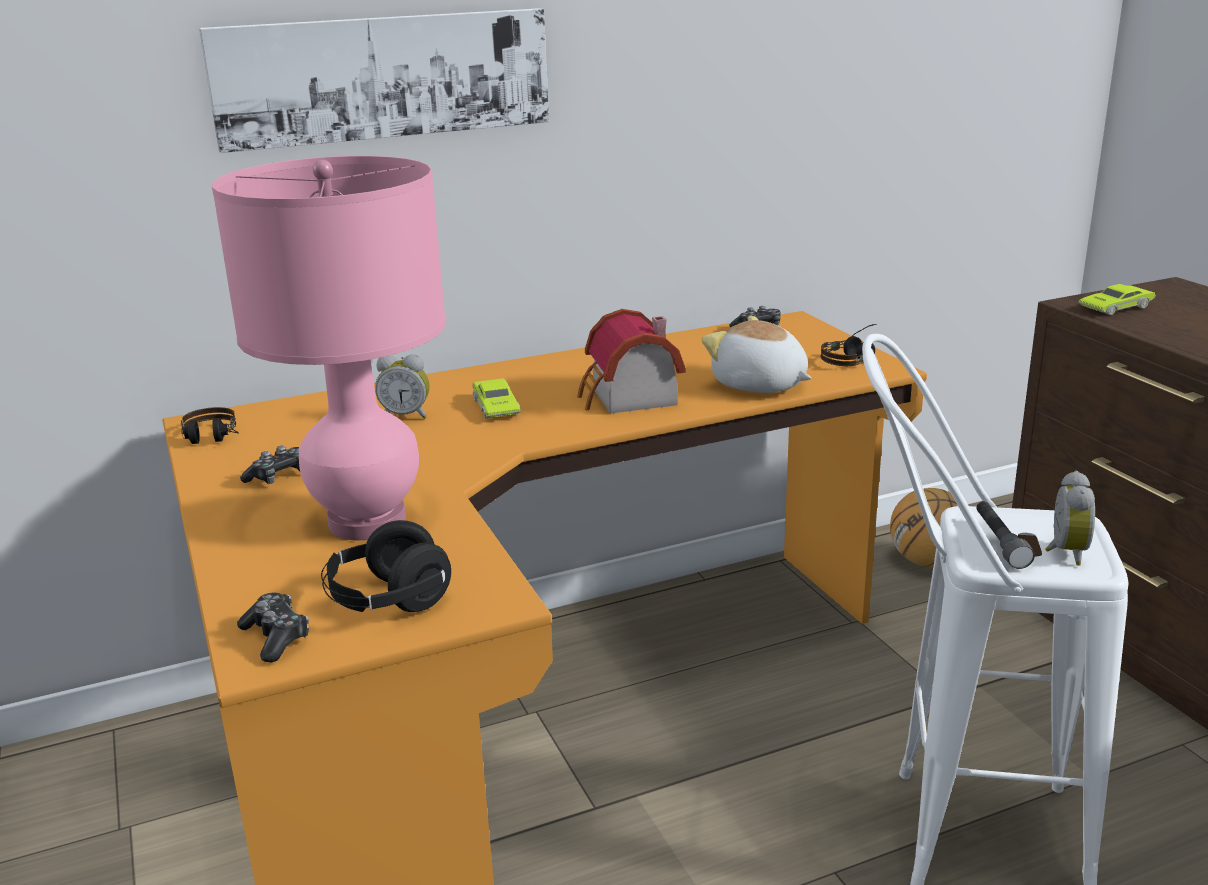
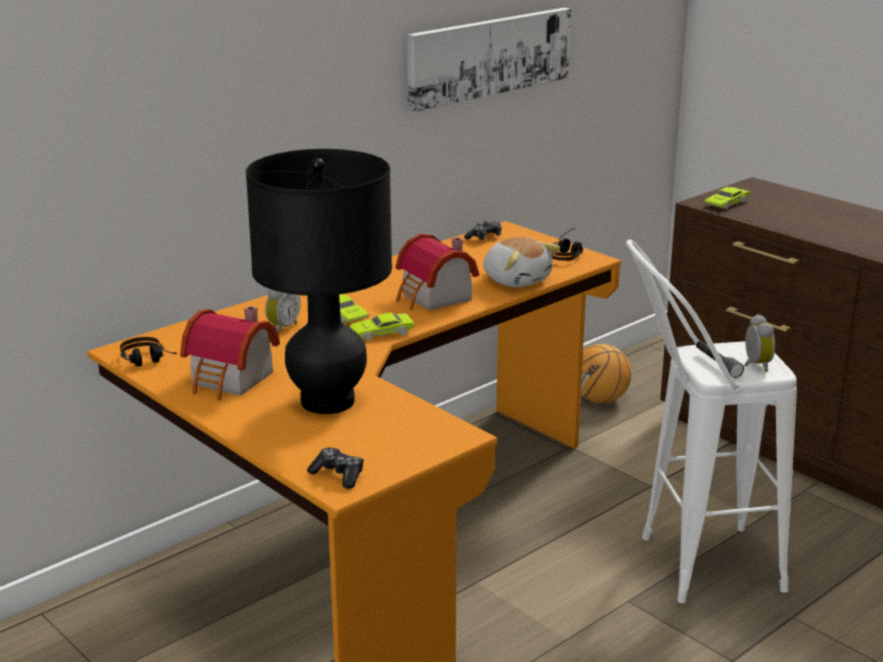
camera: 20 degrees left, 0 degrees up
picture [199,8,549,153] -> picture moved to [407,8,571,112]
pink table lamp [212,156,446,541] -> black table lamp [246,149,392,414]
game controller [240,446,300,484] -> toy house [180,306,280,400]
black headphones [321,520,451,612] -> none
alarm clock [375,354,430,419] -> alarm clock turned 45 degrees counterclockwise [265,289,301,335]
plush toy [701,316,812,393] -> plush toy turned 150 degrees counterclockwise [483,237,560,288]
none -> green toy car [350,313,415,340]

